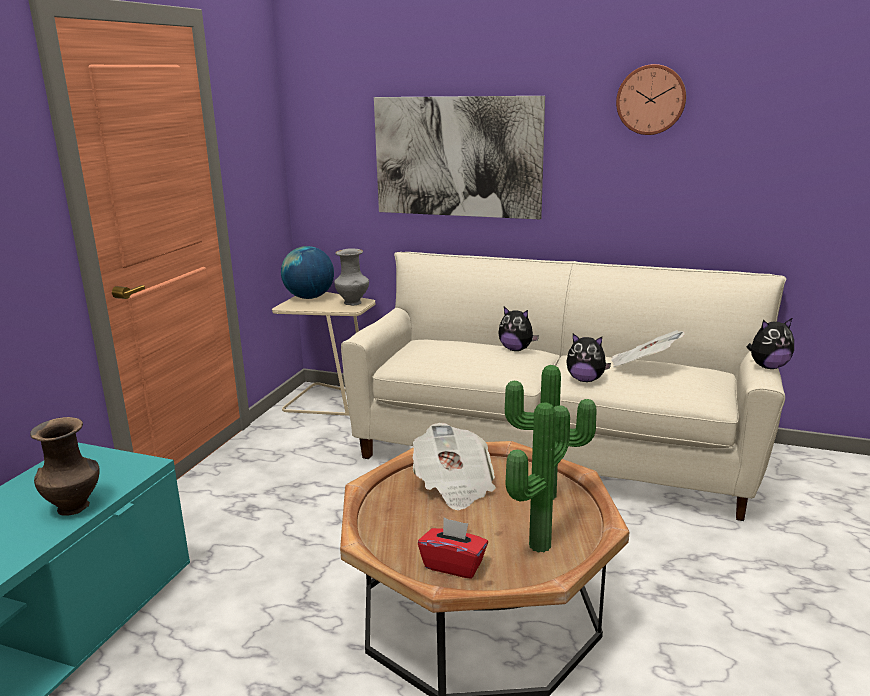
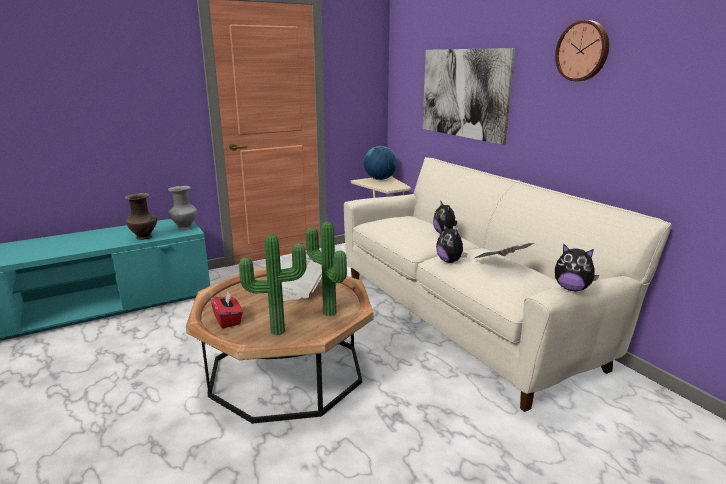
camera: 40 degrees right, 0 degrees up
grey vase [334,249,369,306] -> grey vase moved to [168,186,197,230]

